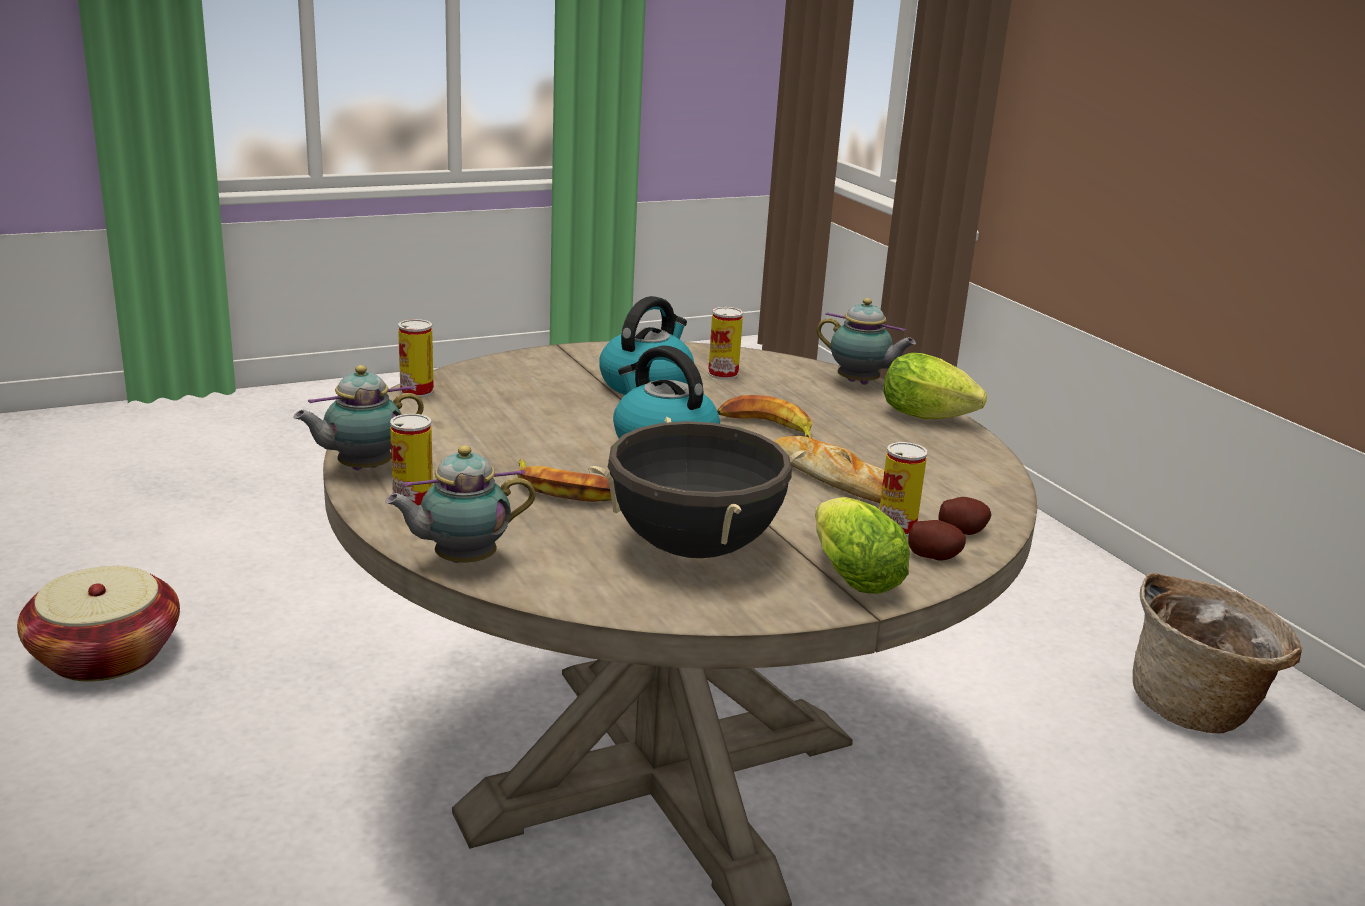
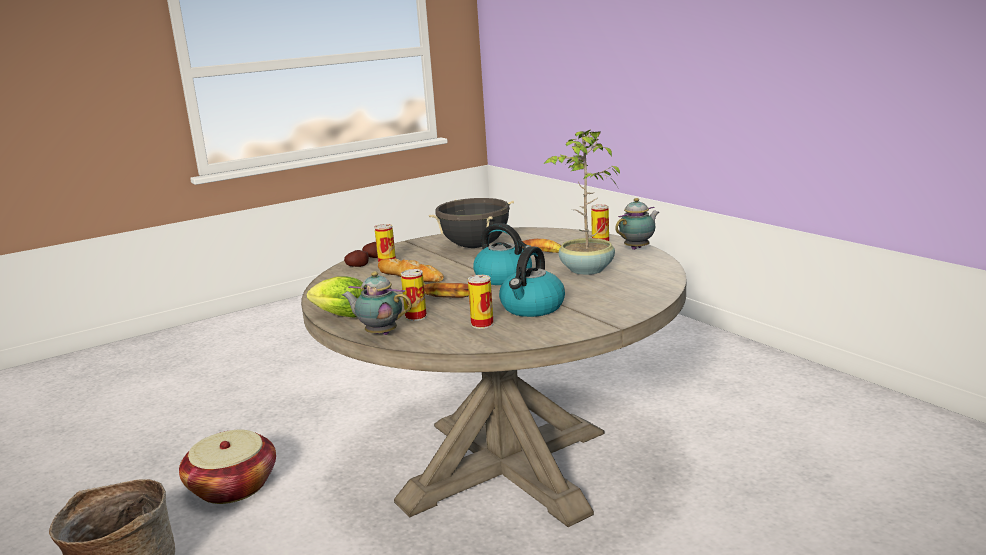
camera: 175 degrees right, 5 degrees down
basket [17,566,180,681] -> basket moved to [179,430,276,504]
teapot [385,446,536,563] -> none
can [398,319,434,398] -> can moved to [401,269,427,321]
lettuce [815,497,910,594] -> none
none -> potted plant [544,129,620,275]

